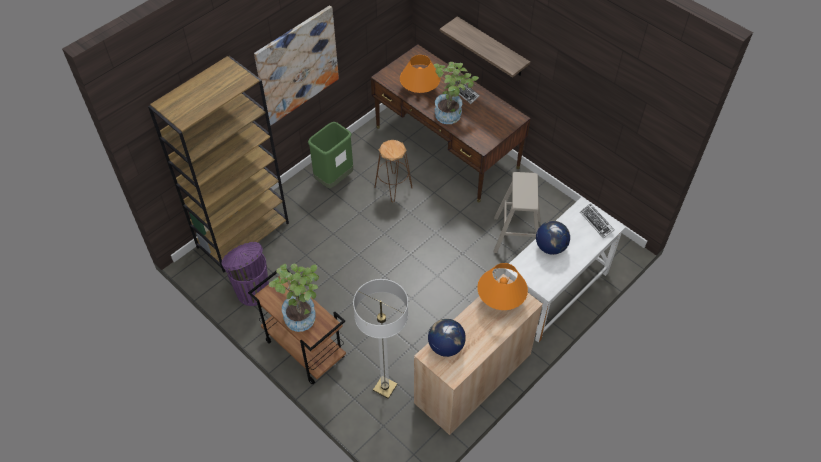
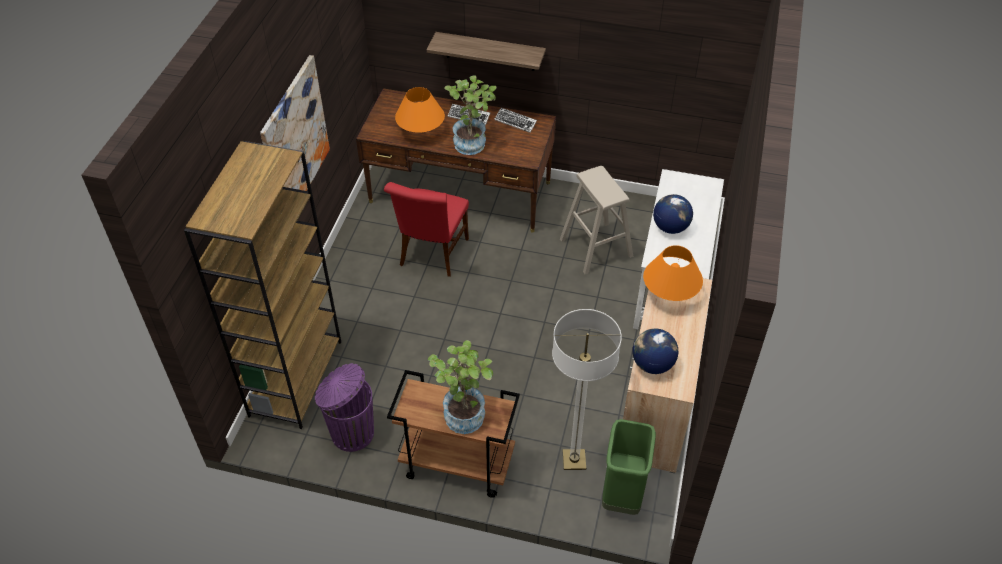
camera: 30 degrees left, 5 degrees down
green trash can [308,122,353,188] -> green trash can moved to [602,419,656,515]
brown stool [375,140,412,202] -> red chair [384,182,469,277]
keyboard [580,203,614,239] -> keyboard moved to [494,108,537,133]

